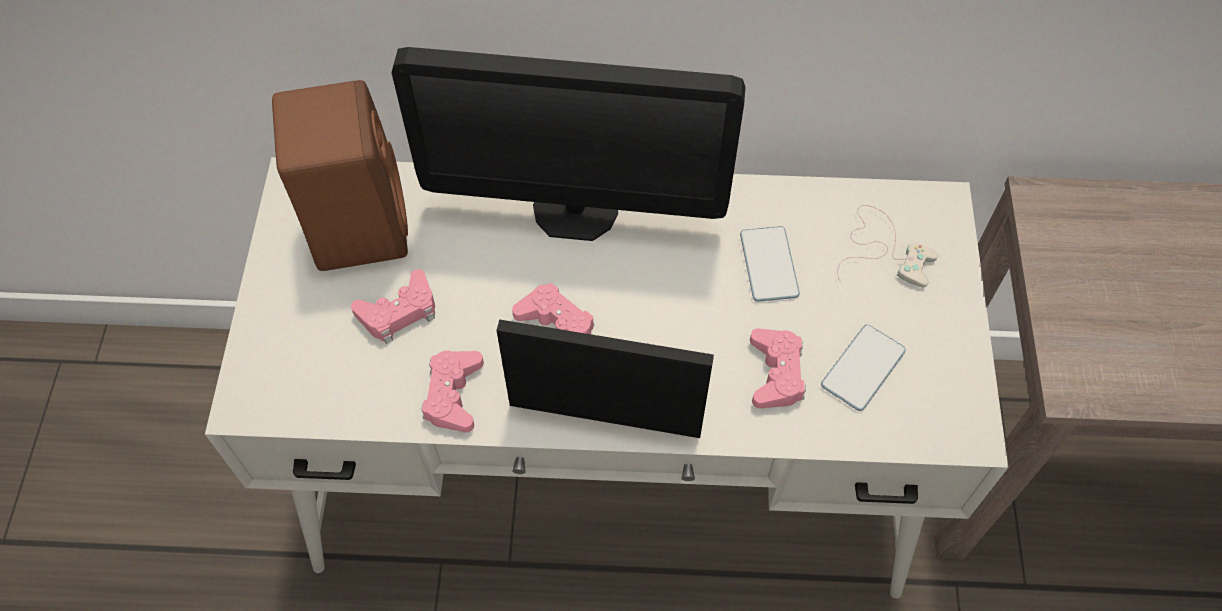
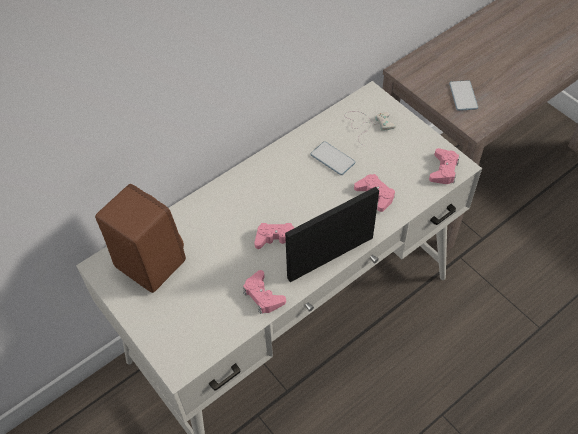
camera: 40 degrees left, 5 degrees down
pink game controller [351,269,435,344] -> pink game controller moved to [429,148,459,184]
monitor [392,47,745,241] -> none
phone [821,325,906,411] -> phone moved to [449,80,478,111]

